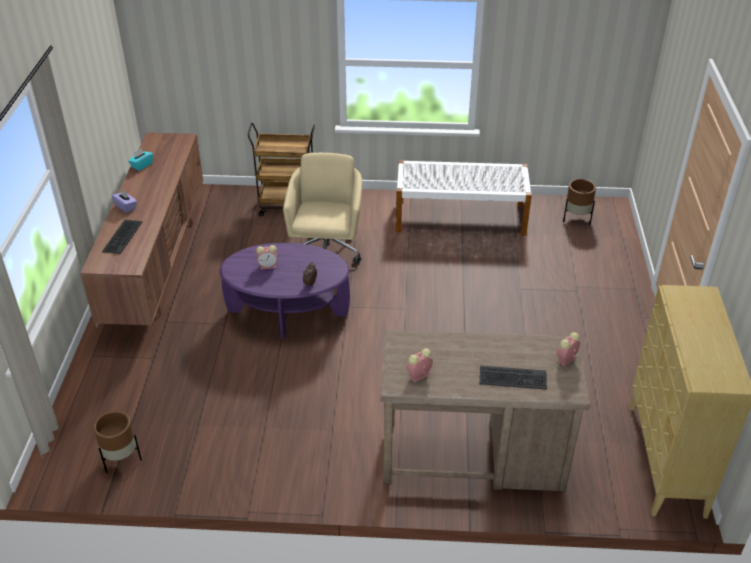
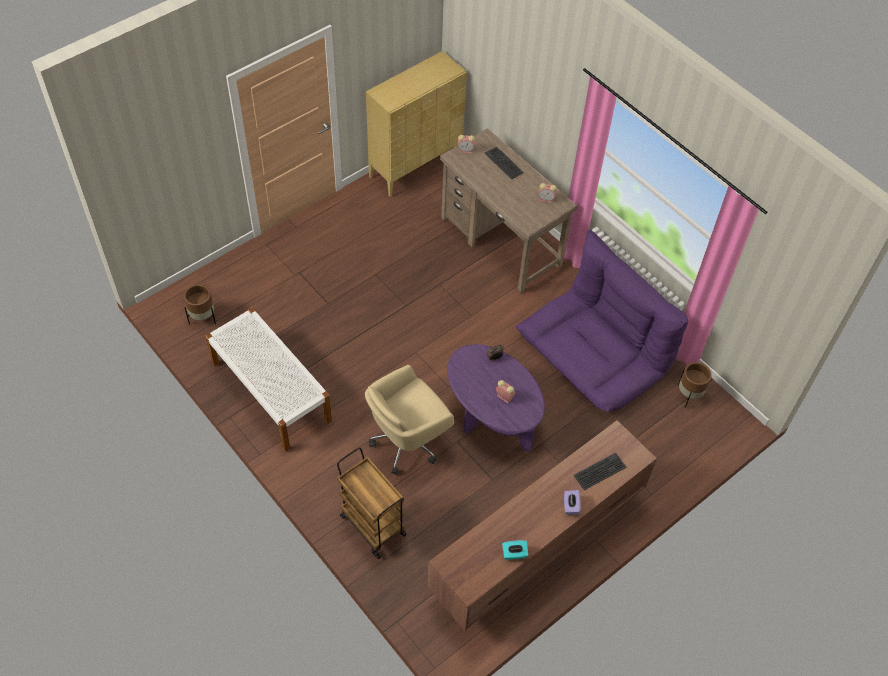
camera: 135 degrees left, 15 degrees up
none -> purple sofa [515,230,688,412]

